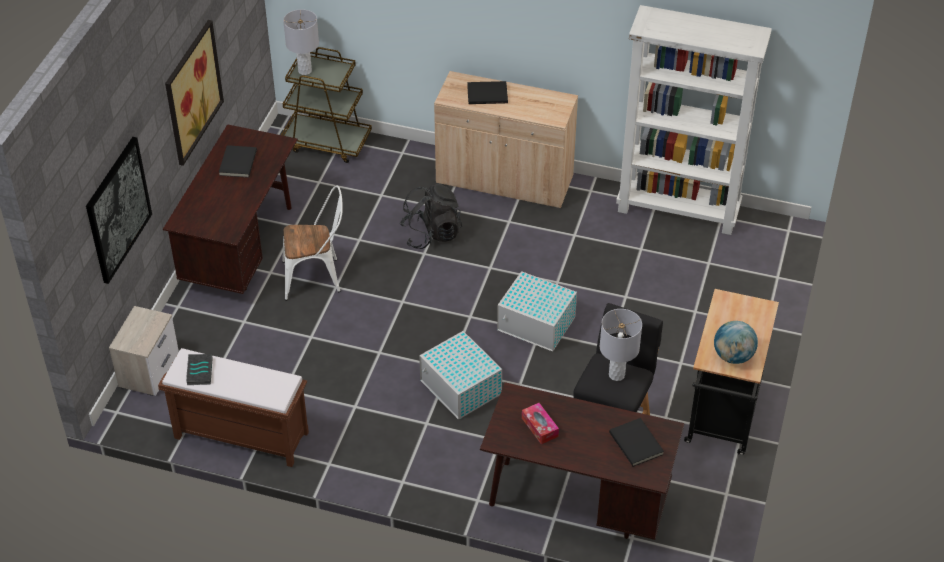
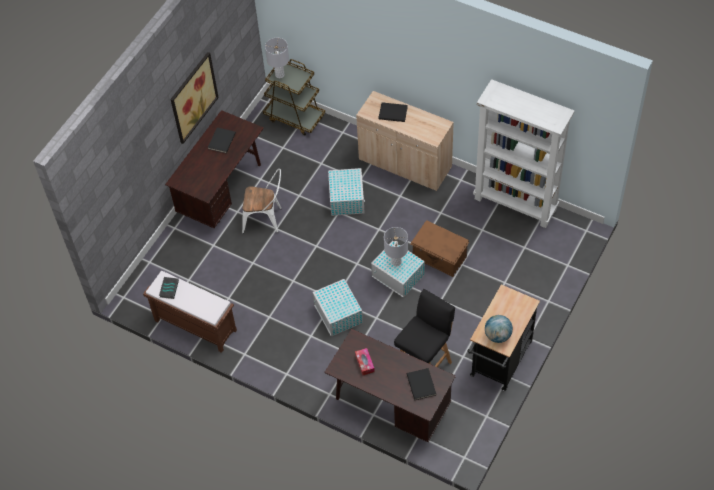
camera: 15 degrees right, 10 degrees up
picture [86,137,152,284] -> none
nightstand [109,306,179,396] -> none
black backpack [400,184,462,249] -> white storage box [328,168,365,216]
grey table lamp [600,309,642,381] -> grey table lamp moved to [384,227,408,266]
none -> brown storage box [410,220,469,277]

